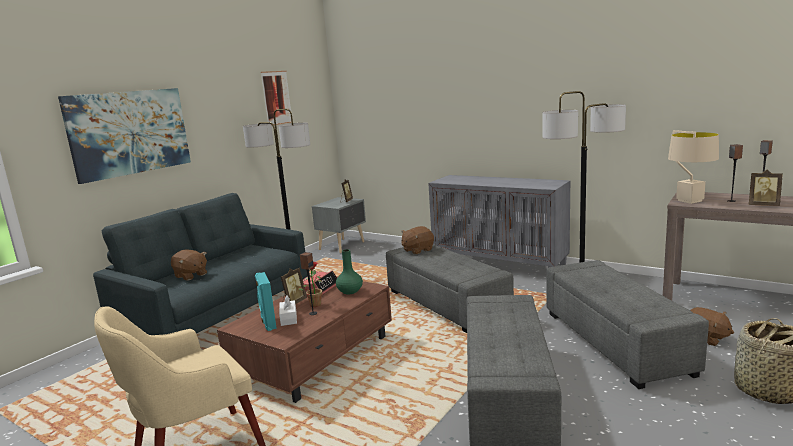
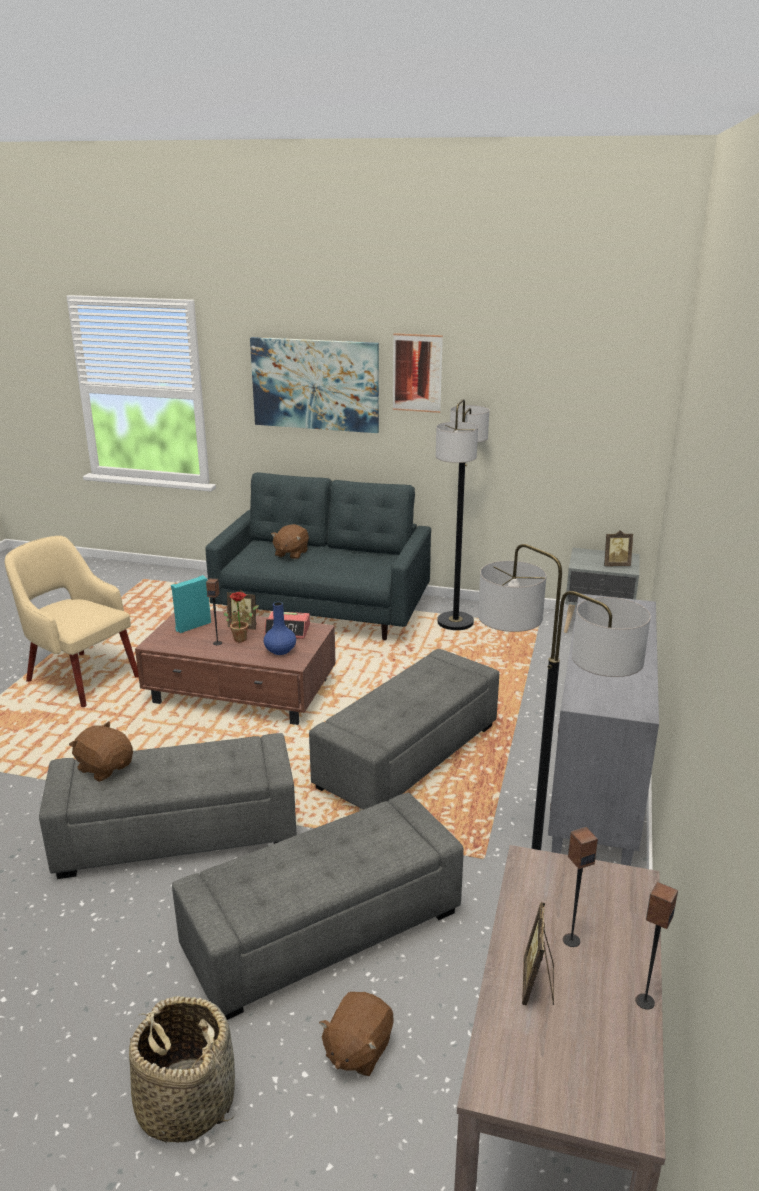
camera: 70 degrees right, 10 degrees up
picture [261,71,291,126] -> picture moved to [393,333,443,413]
white tissue box [279,295,297,326] -> none
green vase [336,249,363,294] -> blue vase [264,602,296,655]
brown plush toy [401,226,434,254] -> brown plush toy moved to [69,722,133,782]
beige table lamp [668,130,719,204] -> none

